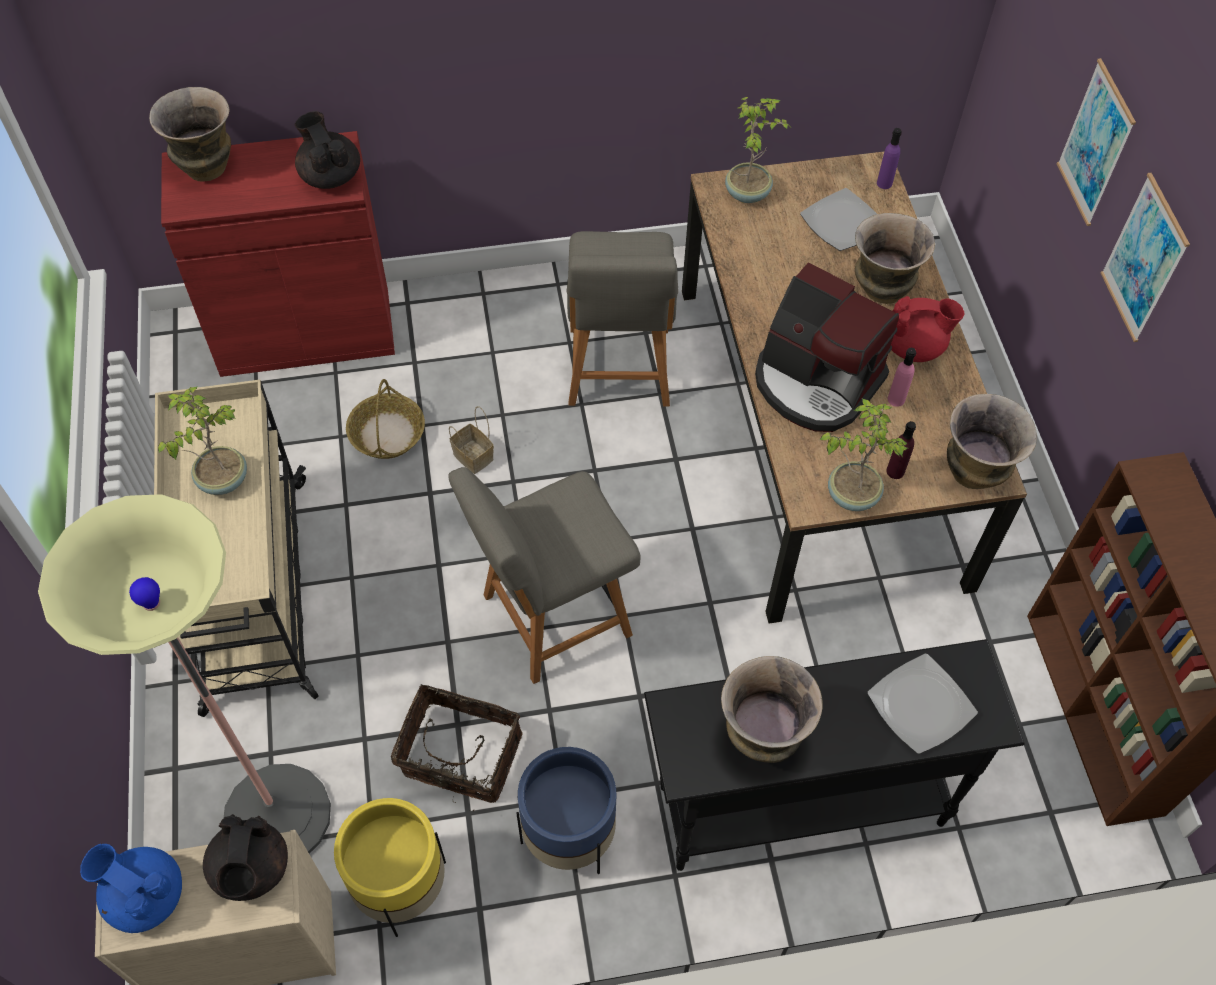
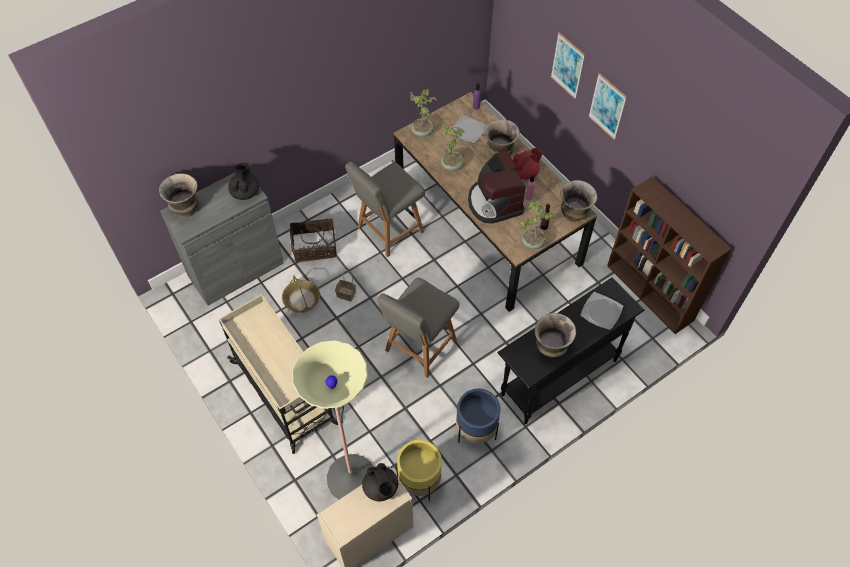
camera: 25 degrees left, 0 degrees up
blue teapot [80,844,182,933] -> none
potted plant [158,386,247,495] -> potted plant moved to [441,126,465,171]
red cabinet [161,131,395,377] -> grey cabinet [160,172,284,306]
black teapot [295,111,360,189] -> black teapot turned 60 degrees clockwise [228,162,259,200]
basket [391,684,523,811] -> basket moved to [290,218,337,262]
grey chair [567,231,678,407] -> grey chair turned 75 degrees clockwise [345,162,425,257]
coffee machine [755,262,899,432] -> coffee machine turned 60 degrees clockwise [468,151,526,224]

